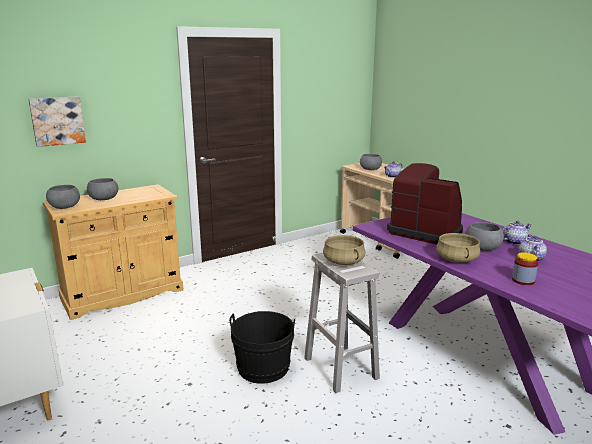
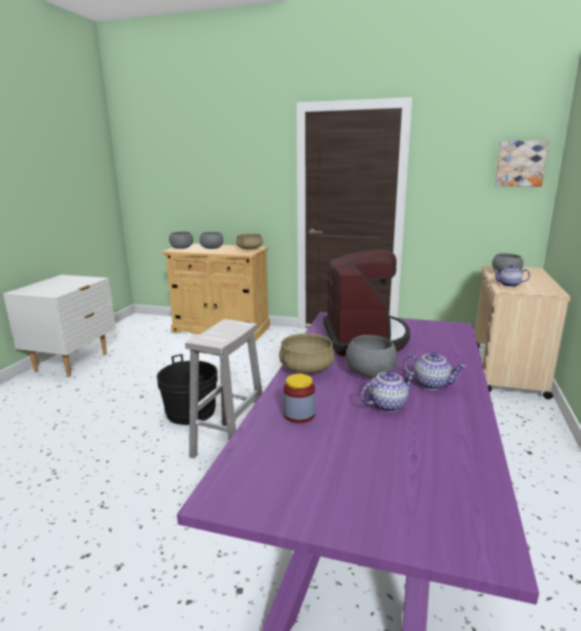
camera: 50 degrees right, 0 degrees up
picture [28,96,86,147] -> picture moved to [495,140,549,186]
beige cooking pot [323,235,366,265] -> beige cooking pot moved to [236,234,263,250]

